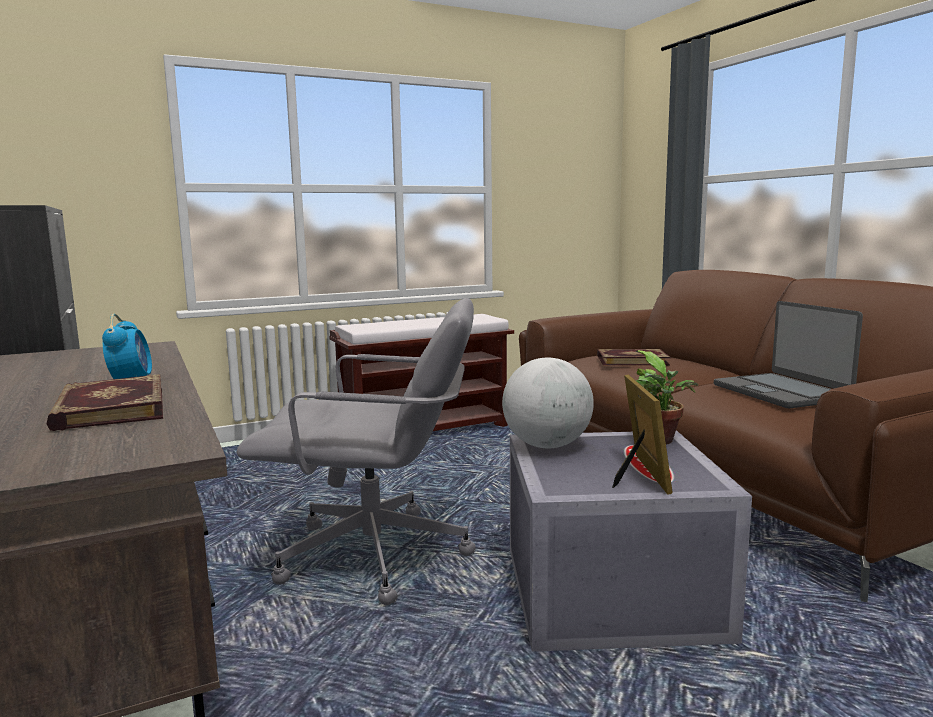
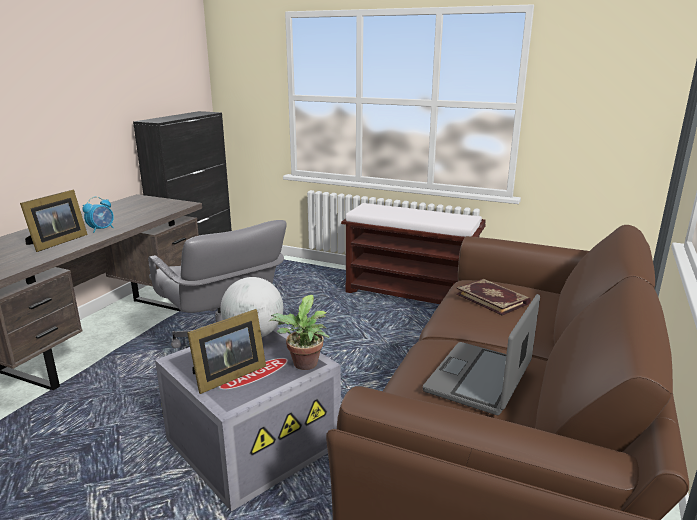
camera: 50 degrees right, 10 degrees up
book [46,374,163,431] -> picture frame [20,190,88,252]

